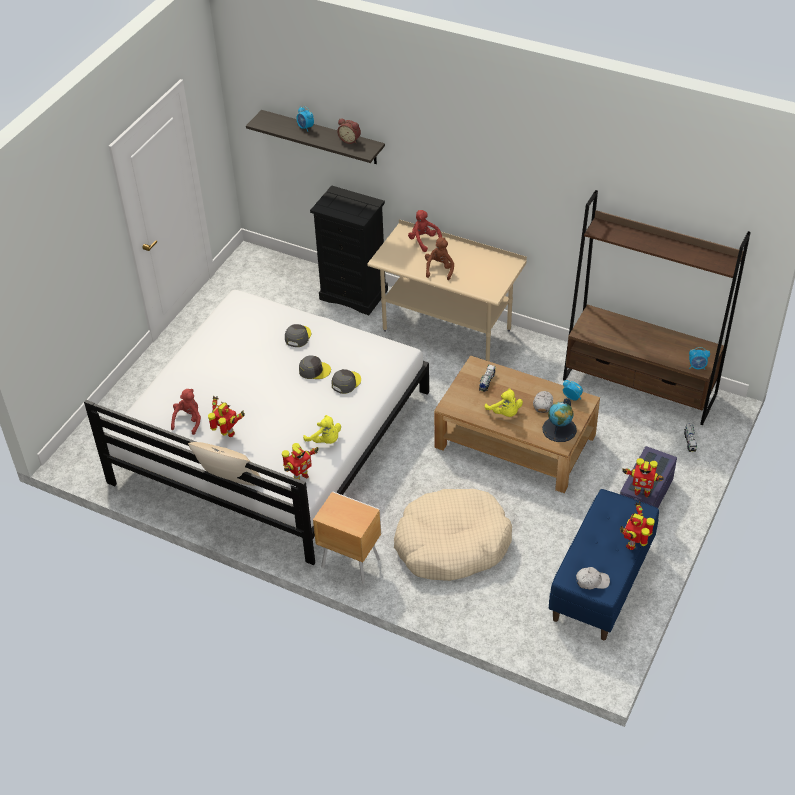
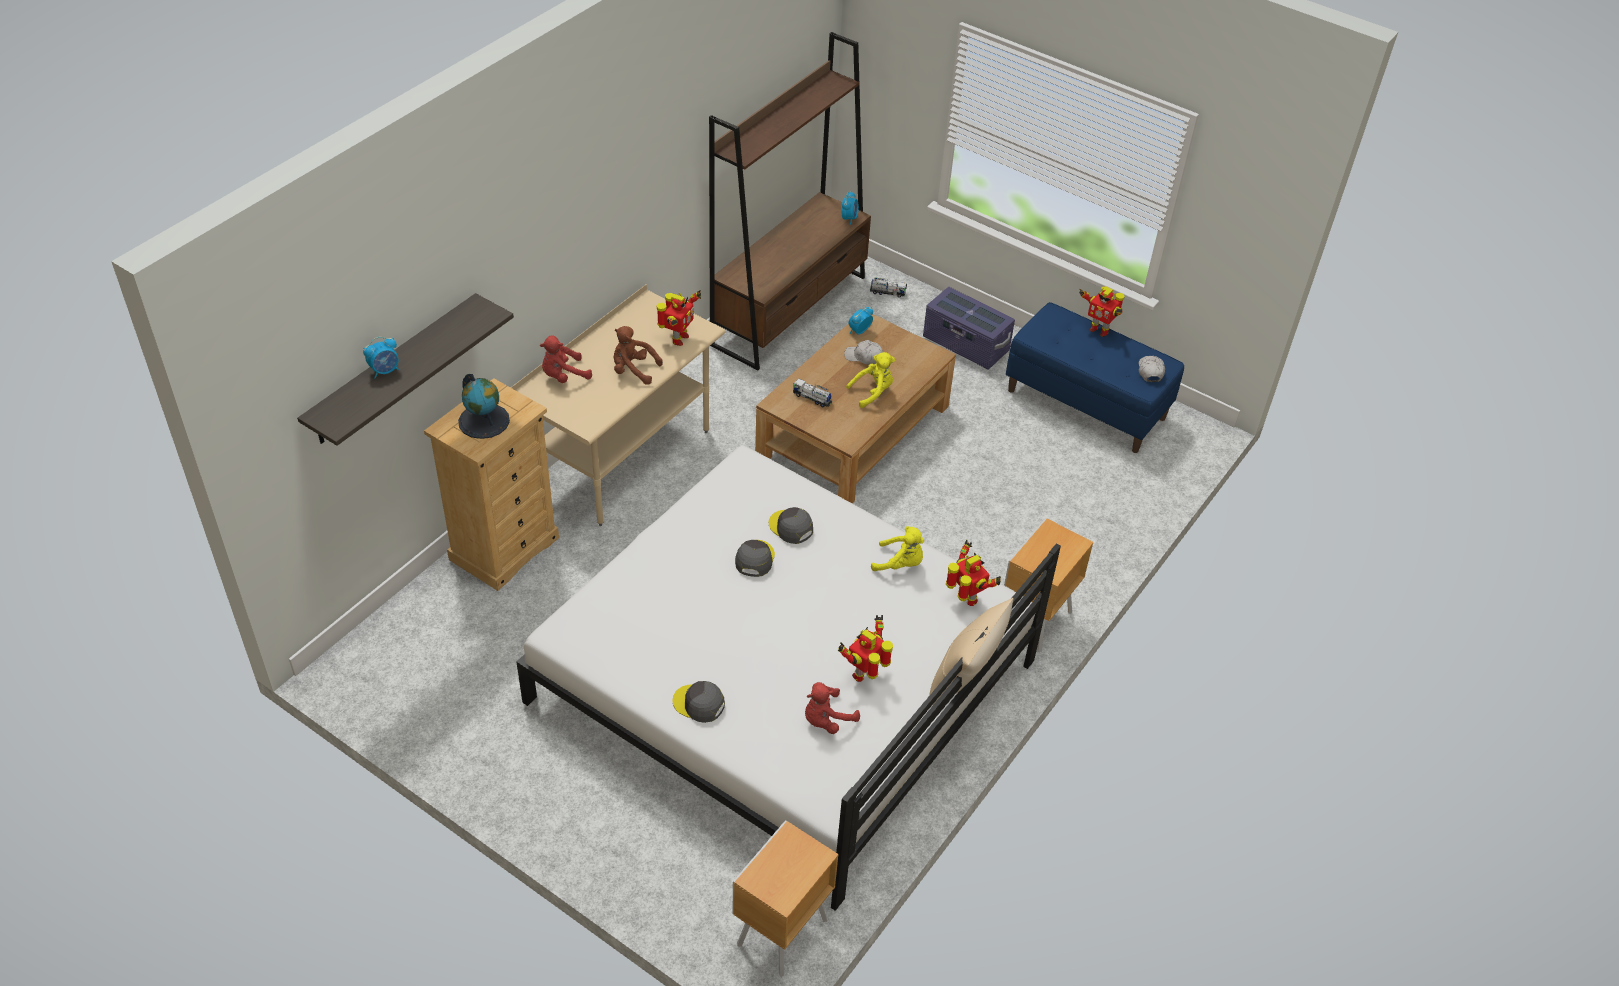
camera: 85 degrees left, 0 degrees up
red plush toy [171,389,201,435] -> red plush toy turned 60 degrees counterclockwise [805,682,860,734]
grey cap [285,324,311,347] -> grey cap moved to [673,681,725,723]
yellow plush toy [303,415,341,444] -> yellow plush toy turned 60 degrees clockwise [871,526,924,571]
black dresser [310,185,388,315] -> beige dresser [424,378,559,591]
alarm clock [337,119,361,144] -> none
beige dog bed [394,489,512,581] -> none
globe [542,398,577,442] -> globe moved to [458,374,510,439]
toy robot [622,458,664,497] -> toy robot moved to [657,290,701,346]
none -> brown nightstand [732,820,839,976]

